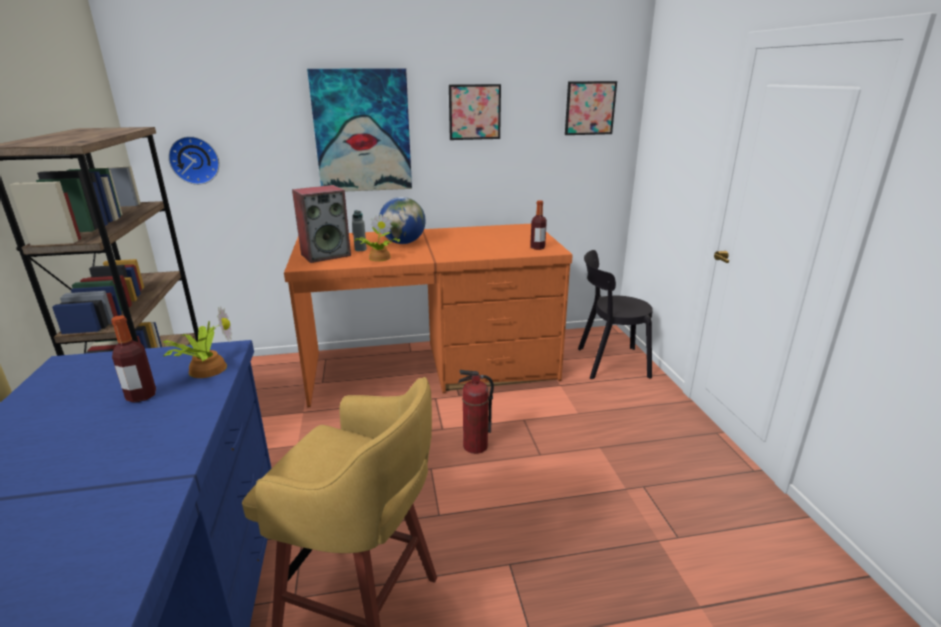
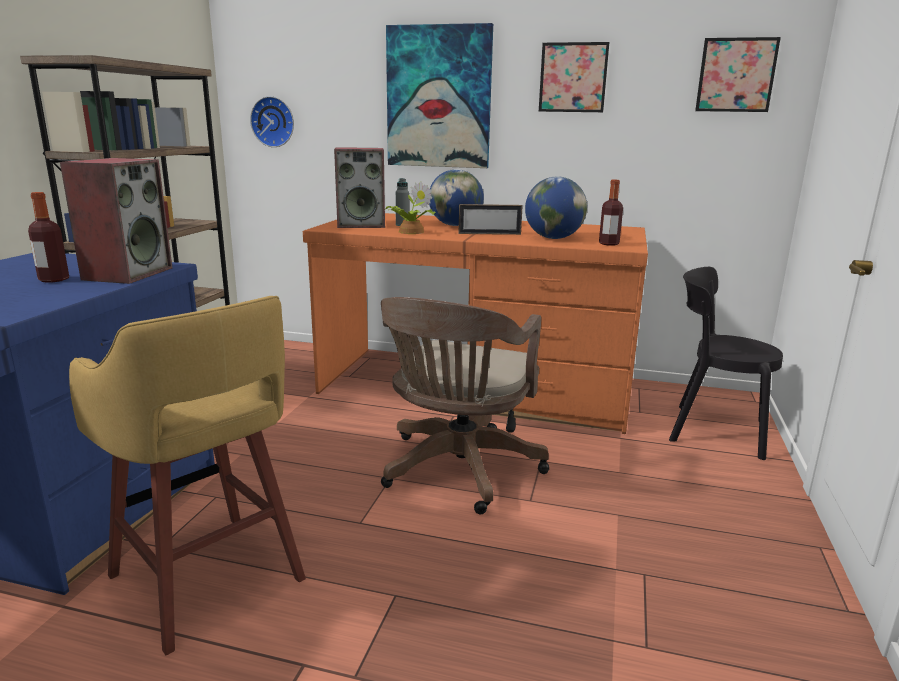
camera: 25 degrees right, 5 degrees down
potted plant [163,306,232,378] -> speaker [60,158,173,284]
fire extinguisher [458,370,494,454] -> brown office chair [381,297,549,514]
none -> picture frame [459,204,523,235]
none -> globe [525,176,587,239]

